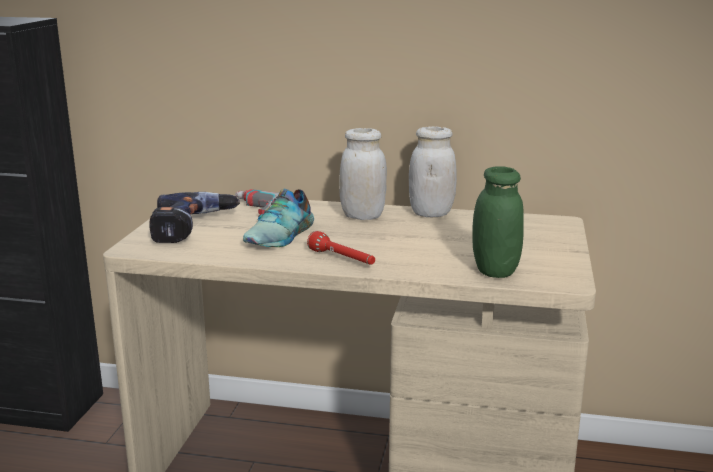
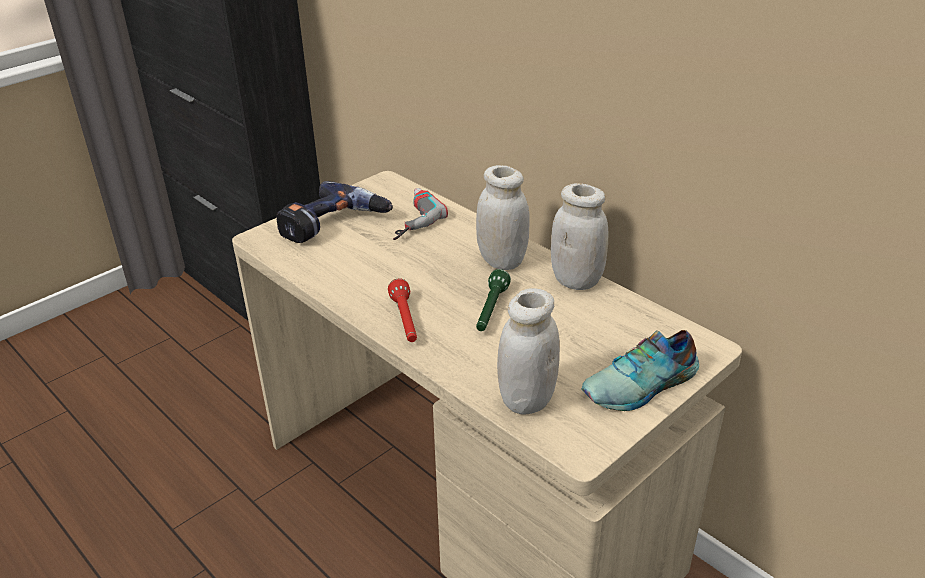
camera: 35 degrees right, 15 degrees up
shoe [243,189,314,247] -> shoe moved to [582,330,699,411]
green jar [472,166,524,278] -> white jar [497,288,560,414]
none -> green flashlight [476,269,511,331]

